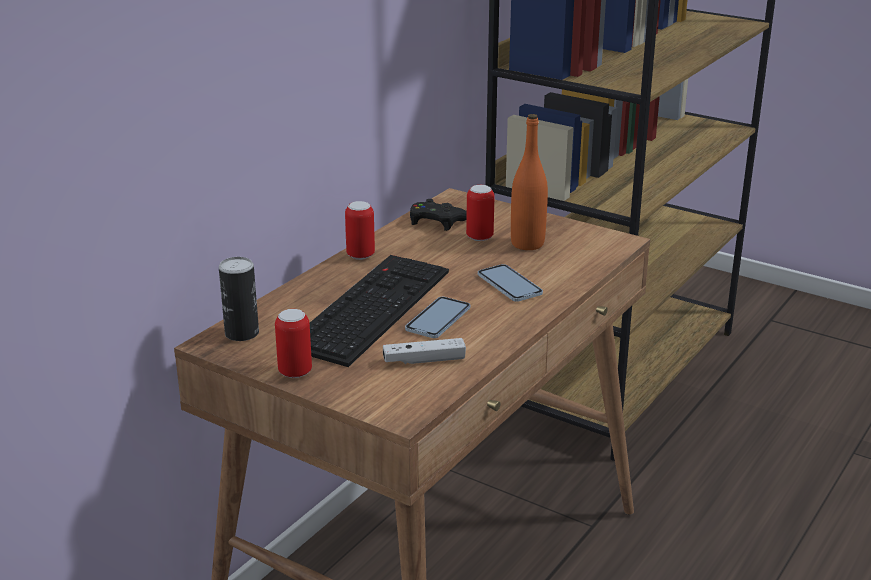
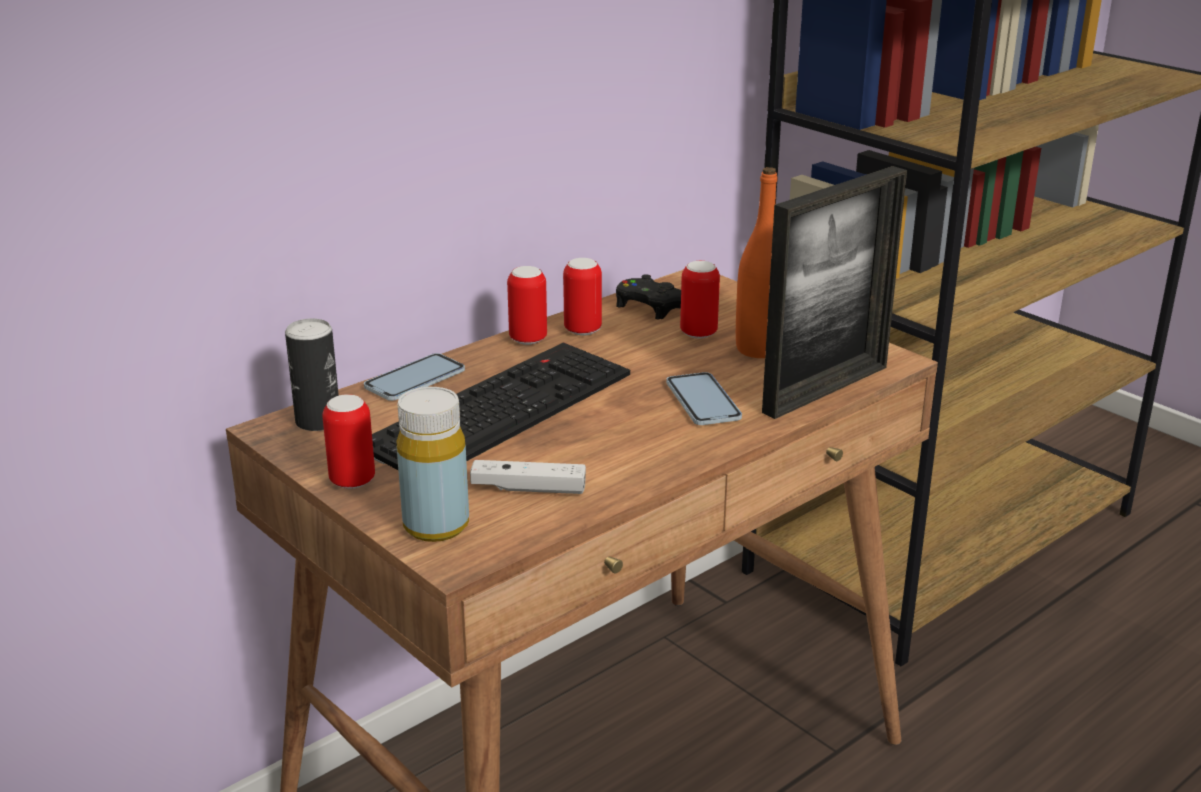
camera: 15 degrees right, 0 degrees up
phone [405,297,470,338] -> phone moved to [364,353,465,401]
none -> yellow bottle [397,387,469,542]
none -> can [563,258,602,336]
none -> picture frame [762,166,907,419]

